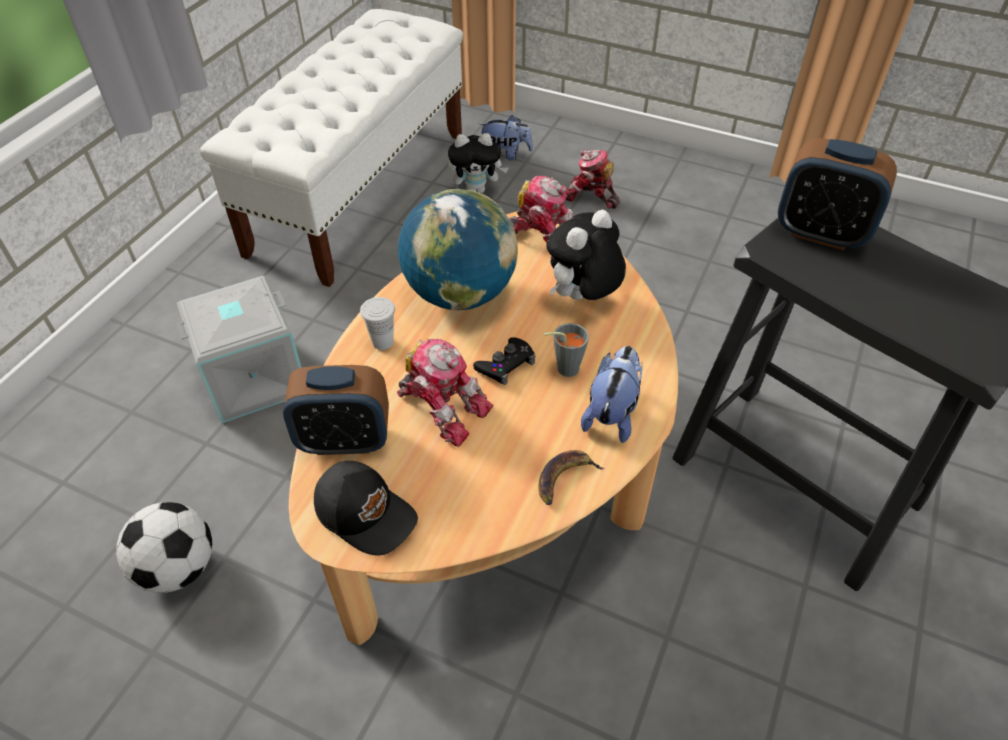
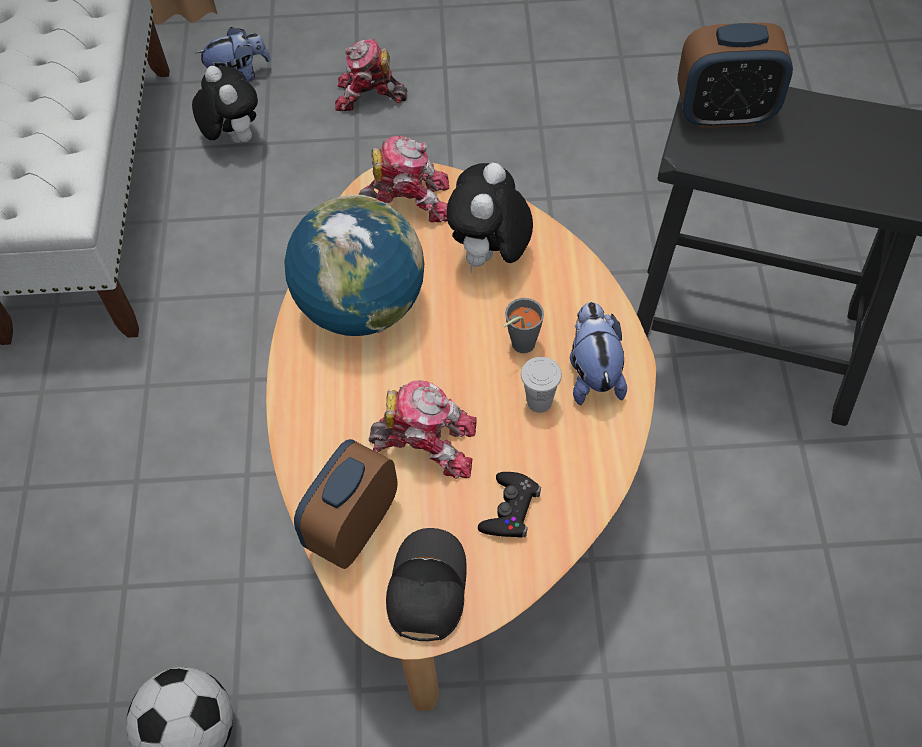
camera: 25 degrees left, 10 degrees up
grey storage box [176,275,302,423] -> none
alarm clock [283,365,389,455] -> alarm clock turned 150 degrees clockwise [294,439,398,569]
black cap [314,461,418,556] -> black cap turned 90 degrees counterclockwise [386,528,467,641]
white cup [360,297,395,350] -> white cup moved to [521,357,562,413]
plush toy [448,133,509,193] -> plush toy turned 90 degrees counterclockwise [192,66,258,143]
black game controller [473,337,536,385] -> black game controller moved to [478,472,541,538]
banana [538,450,605,505] -> none

